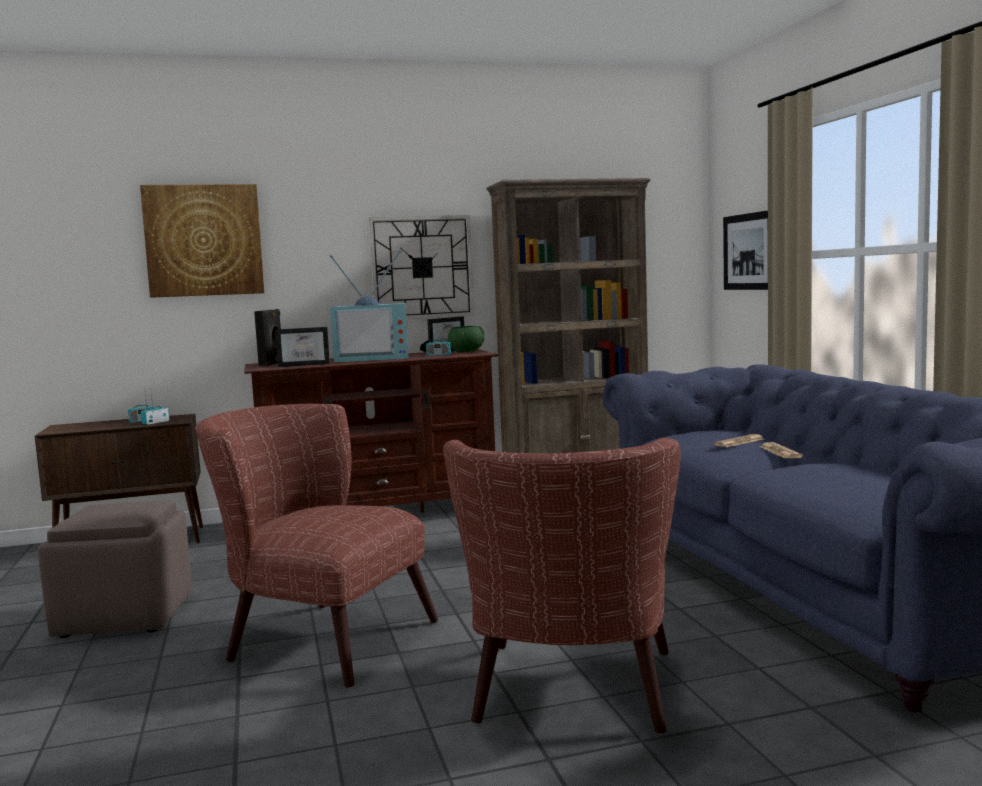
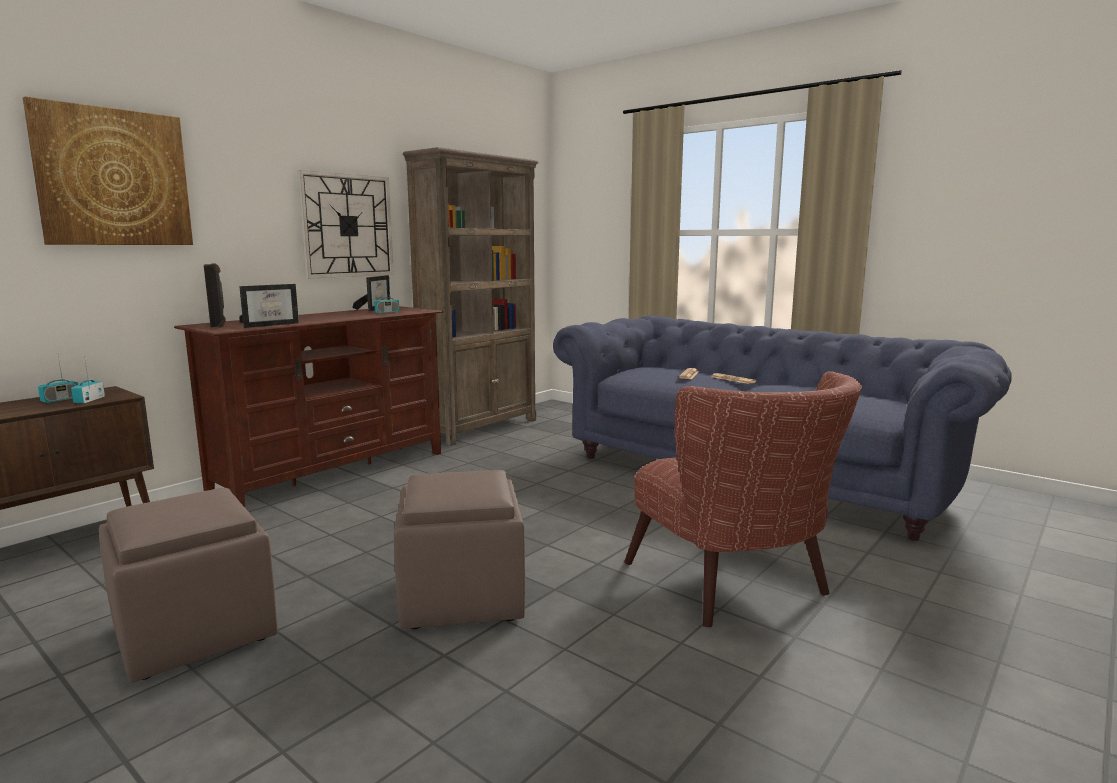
camera: 35 degrees left, 5 degrees up
brown armchair [195,404,438,688] -> brown ottoman [394,470,525,629]
television [330,249,408,363] -> none
green bowl [448,326,485,352] -> none
picture [723,210,768,290] -> none

